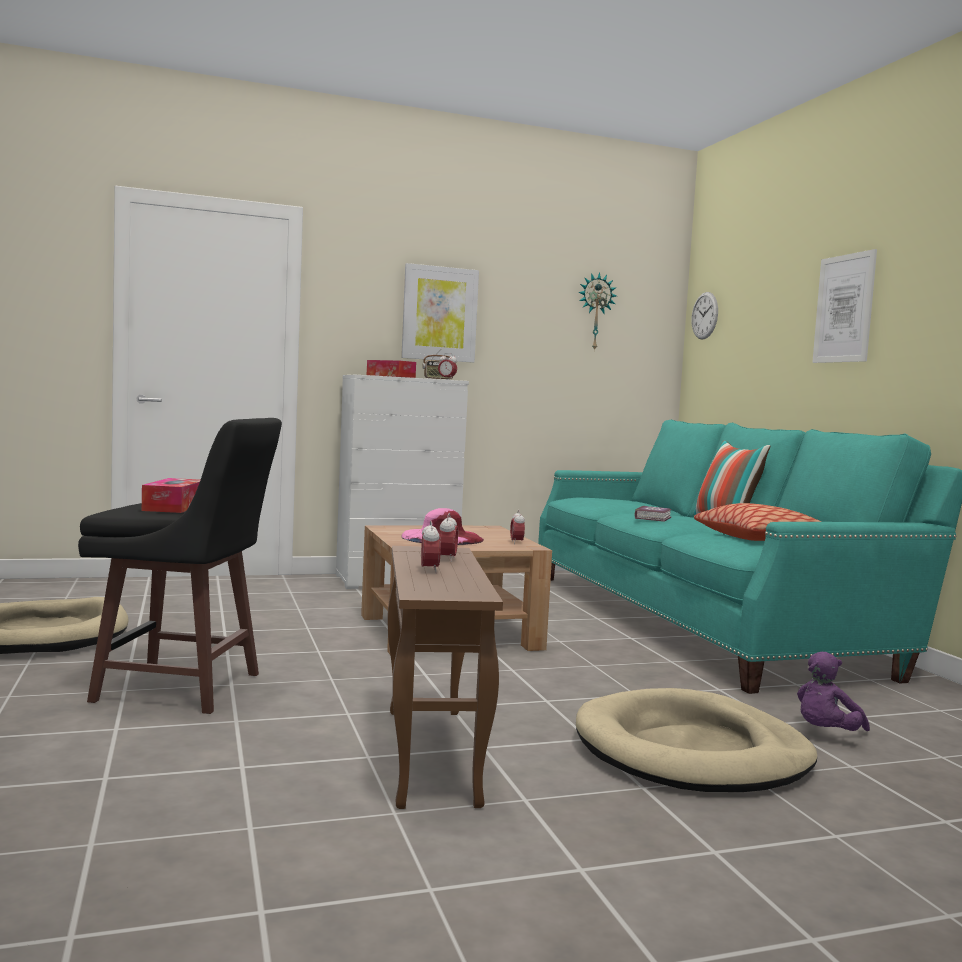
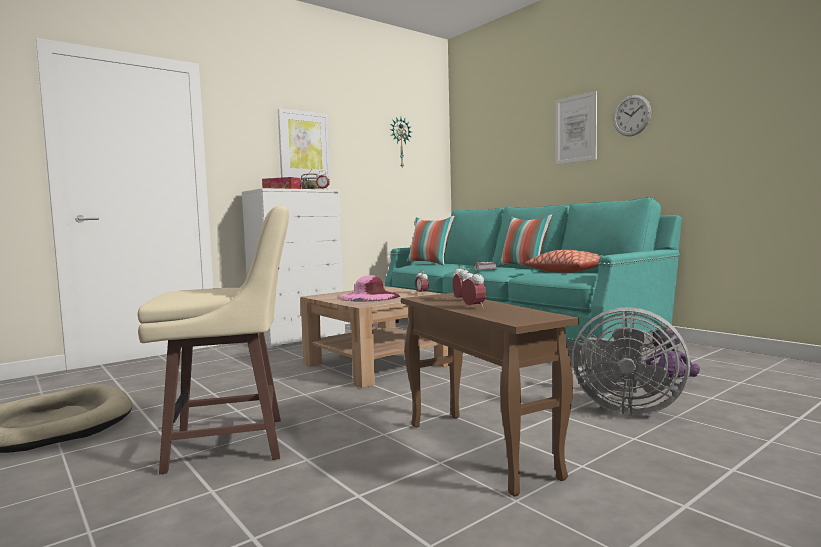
camera: 20 degrees left, 0 degrees up
black stool [78,418,282,714] -> beige stool [138,206,289,474]
tissue box [142,478,200,513] -> none
beige dog bed [576,688,817,792] -> grey fan [572,307,690,416]
wall clock [691,292,718,339] -> wall clock moved to [613,95,651,136]
none -> pillow [406,216,455,265]

